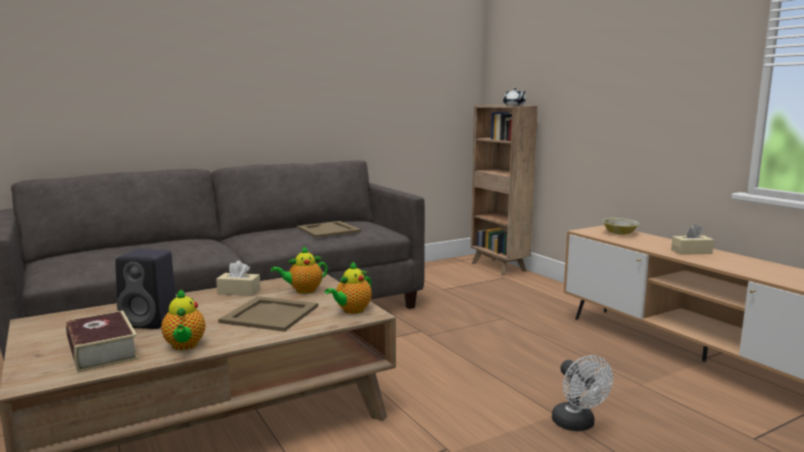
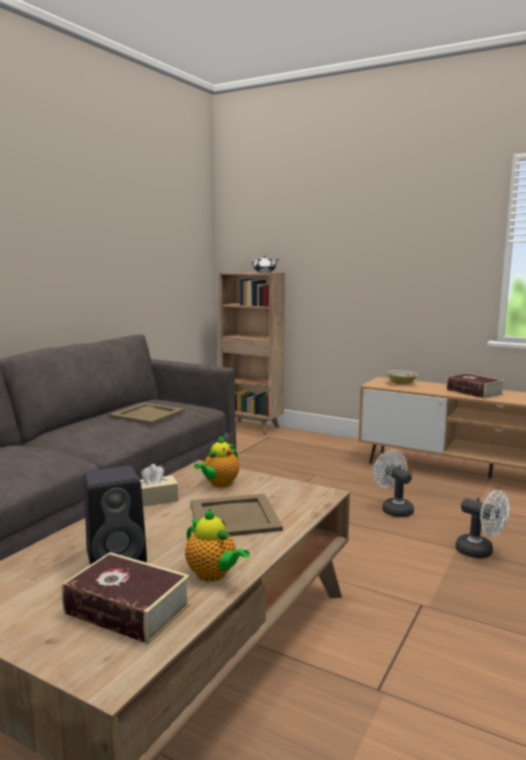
camera: 30 degrees left, 0 degrees up
teapot [325,261,372,314] -> none
beige tissue box [671,224,714,255] -> book [447,373,505,399]
none -> white fan [373,450,414,517]

